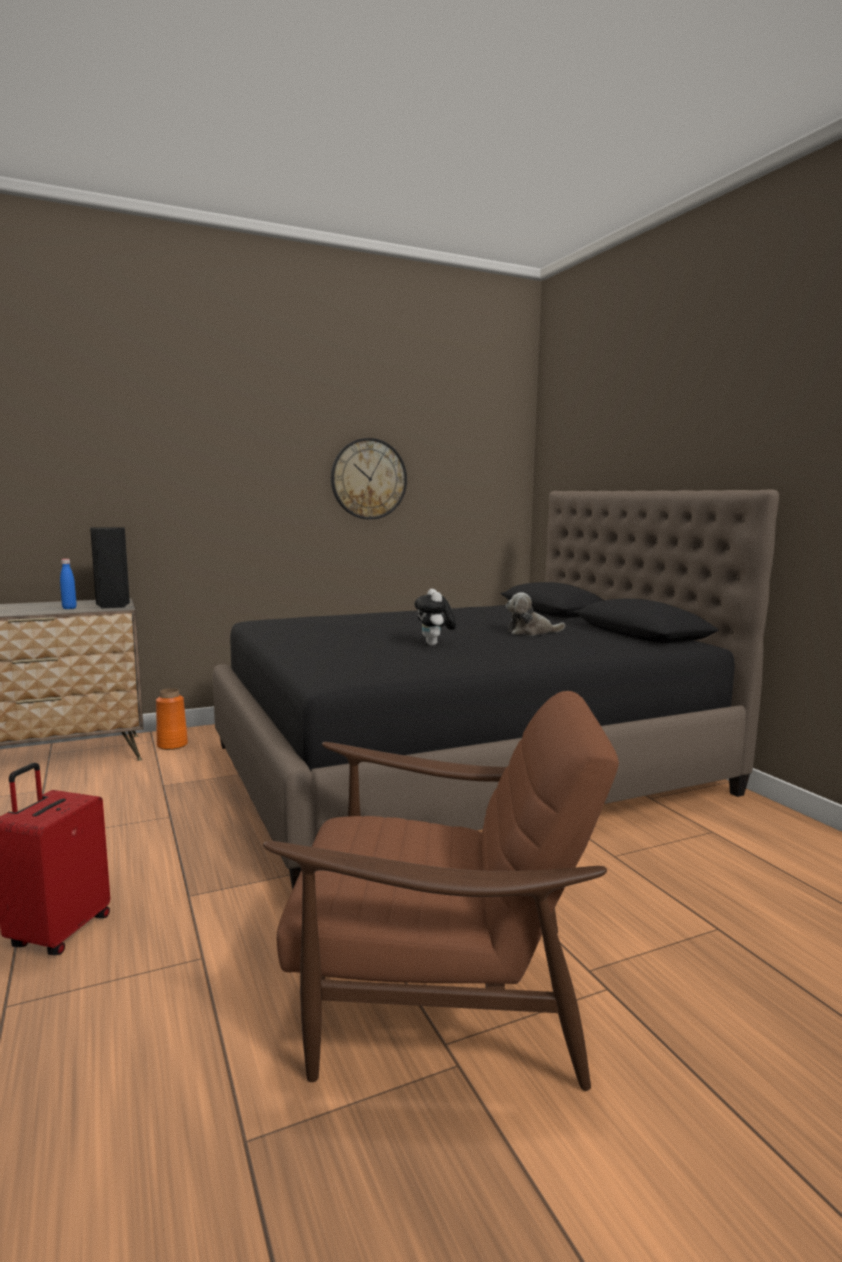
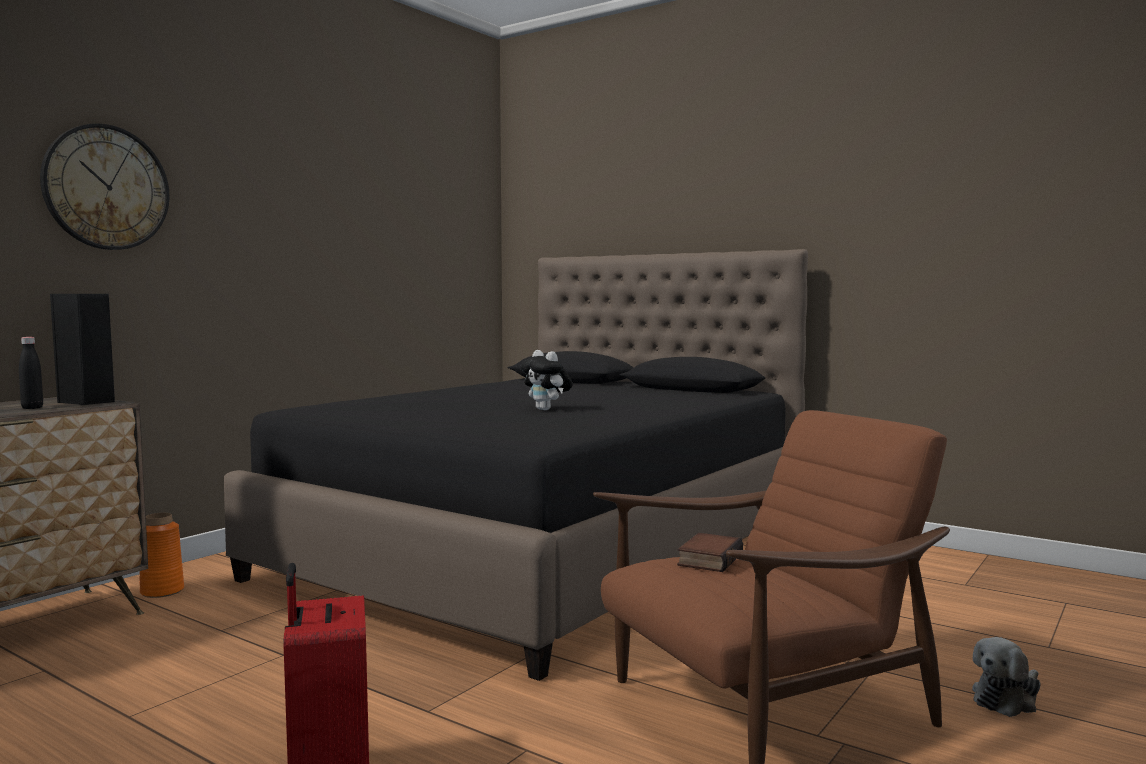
camera: 30 degrees left, 5 degrees down
blue bottle [60,559,77,609] -> black bottle [19,337,43,409]
wall clock [331,438,407,520] -> wall clock moved to [40,123,170,250]
plush toy [506,592,565,635] -> plush toy moved to [972,637,1041,717]
none -> book [677,533,743,572]

